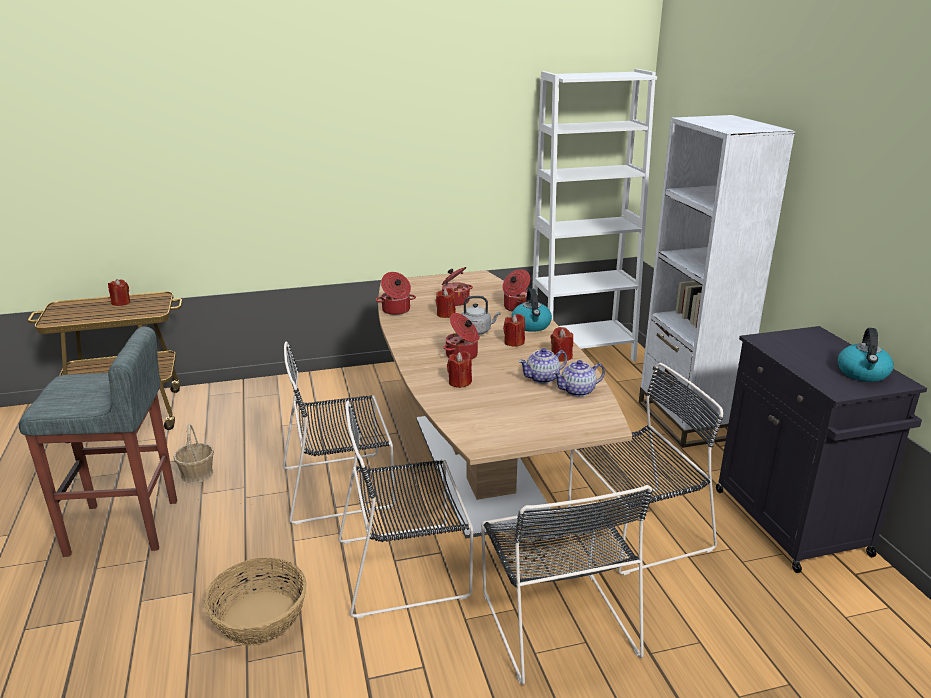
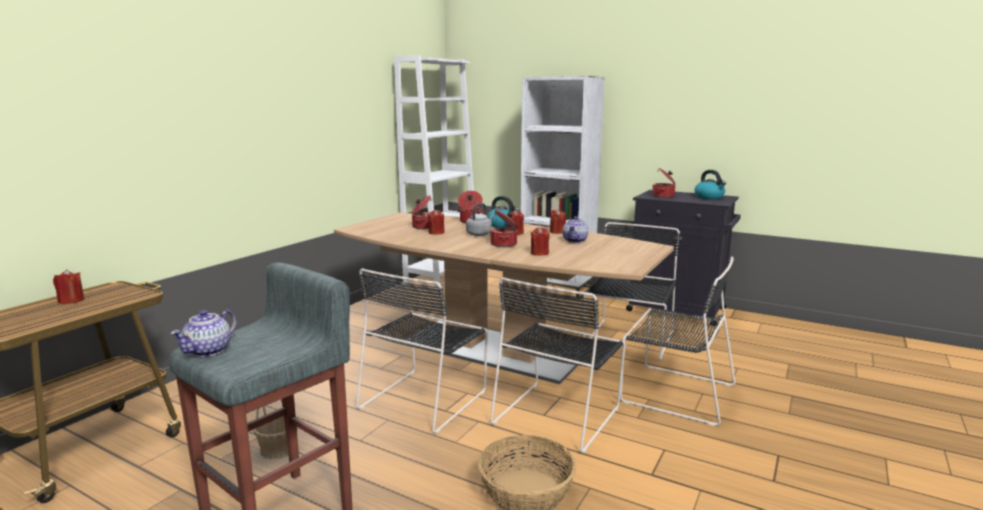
camera: 45 degrees left, 10 degrees down
cooking pot [376,272,416,315] -> cooking pot moved to [652,168,675,198]
teapot [553,360,605,397] -> teapot moved to [171,310,237,357]

